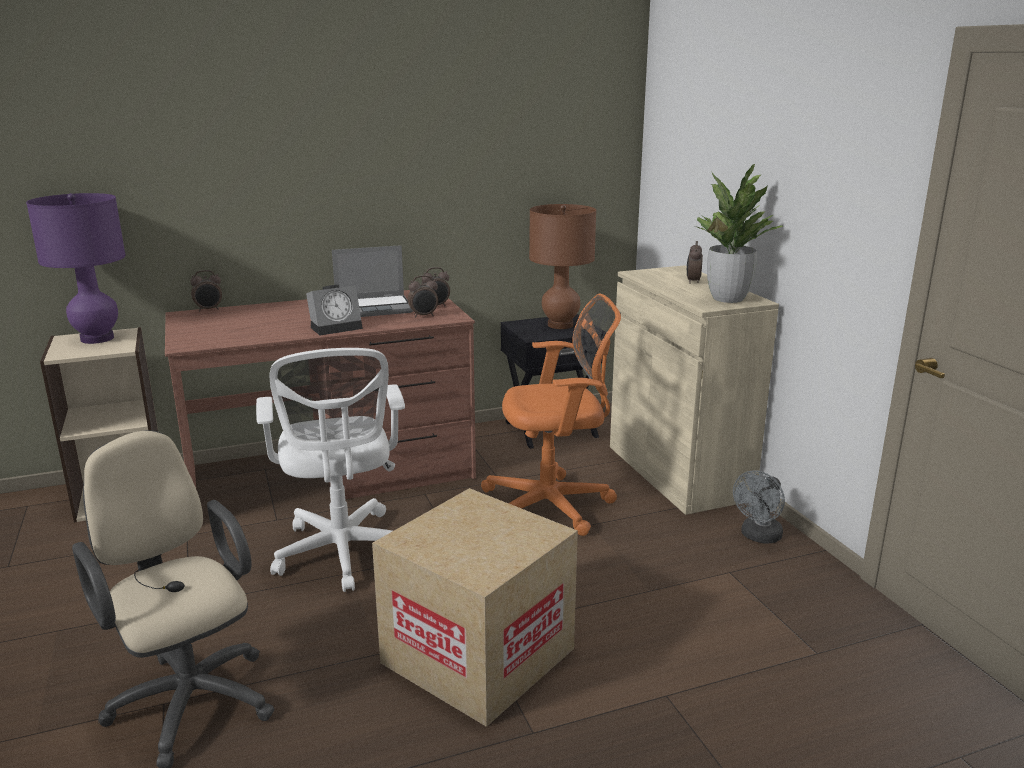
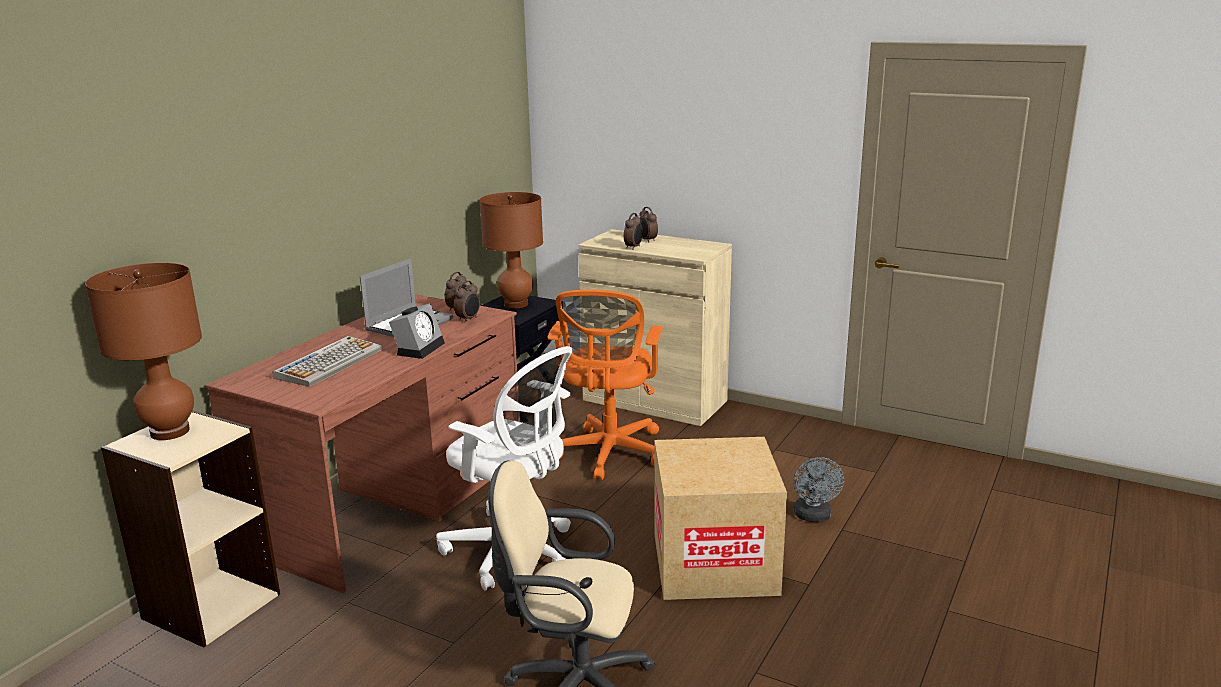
camera: 40 degrees left, 0 degrees up
purple table lamp [26,193,126,344] -> brown table lamp [85,263,202,440]
alarm clock [190,270,222,311] -> alarm clock moved to [624,213,643,250]
orange office chair [481,294,621,536] -> orange office chair turned 150 degrees clockwise [547,290,663,480]
potted plant [695,164,783,303] -> none
grey fan [733,470,785,544] -> grey fan moved to [794,457,844,522]
none -> keyboard [272,336,382,387]

